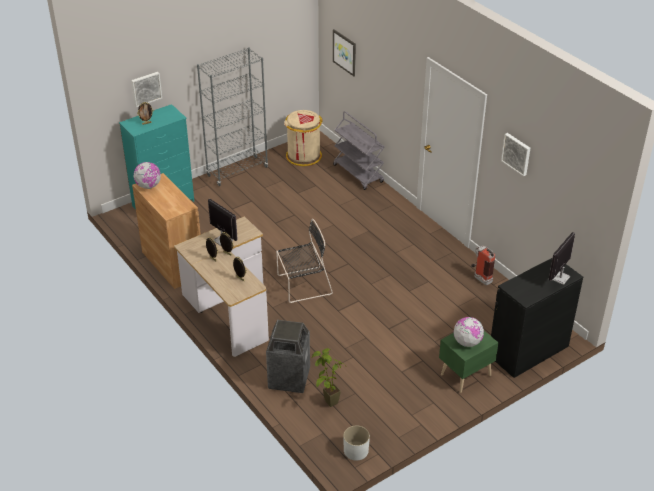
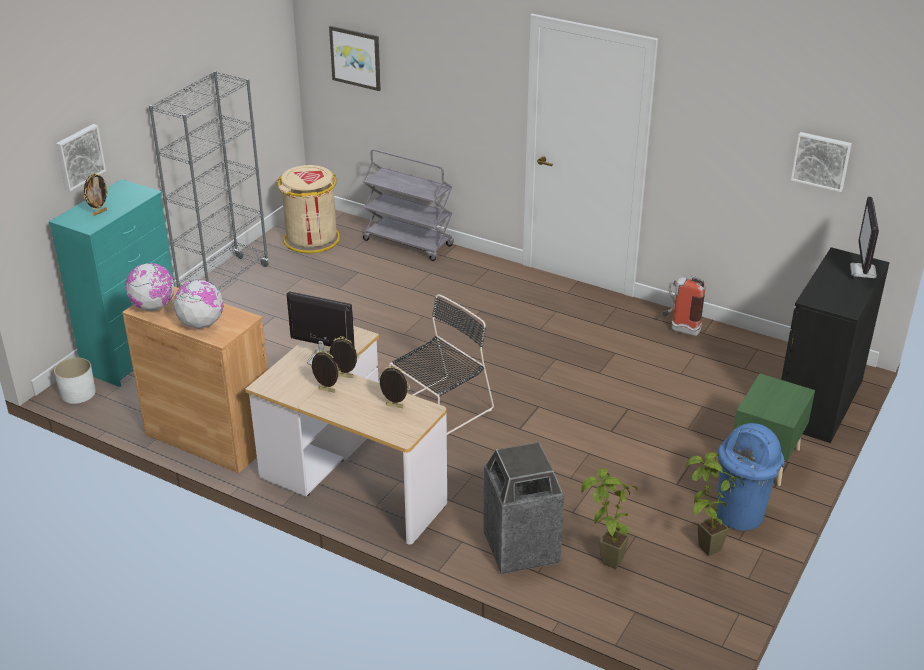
camera: 25 degrees left, 5 degrees down
white planter [343,426,370,460] -> white planter moved to [54,357,96,404]
globe [454,317,484,347] -> globe moved to [174,279,224,329]
picture [501,133,530,176] -> picture moved to [791,132,852,192]
none -> potted plant [685,452,744,556]
none -> blue trash can [717,423,784,531]

